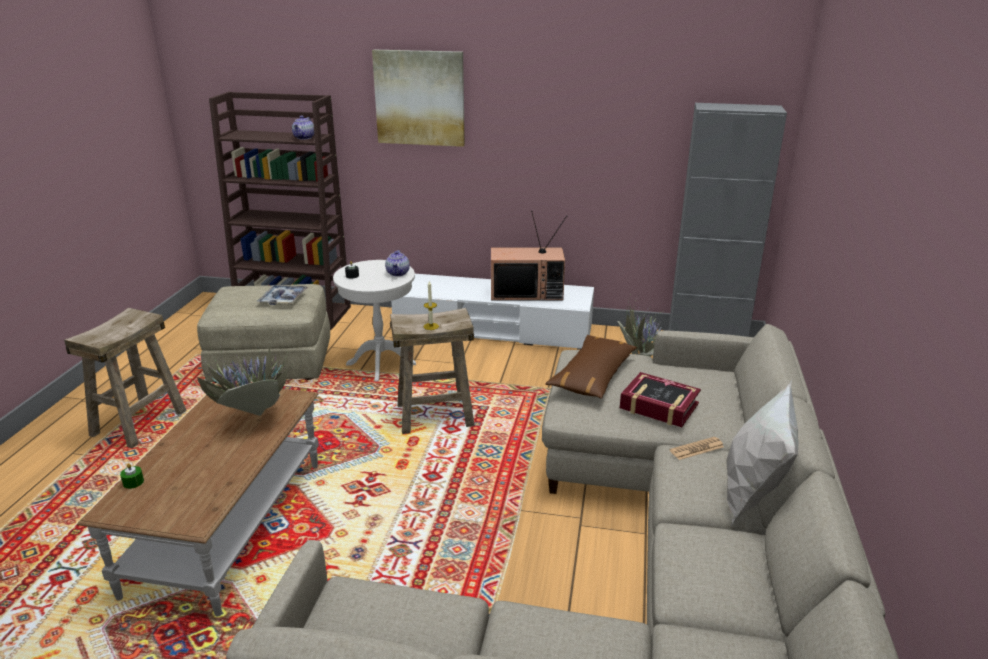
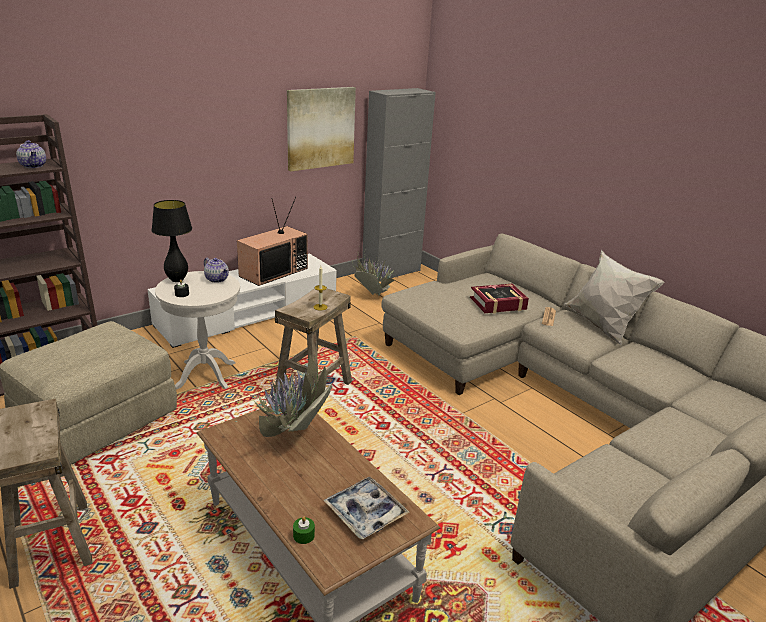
camera: 50 degrees left, 0 degrees up
tray [257,285,308,305] -> tray moved to [323,477,409,539]
picture [372,50,465,147] -> picture moved to [287,87,356,172]
brown pillow [545,335,637,398] -> none
none -> black table lamp [151,200,192,282]

